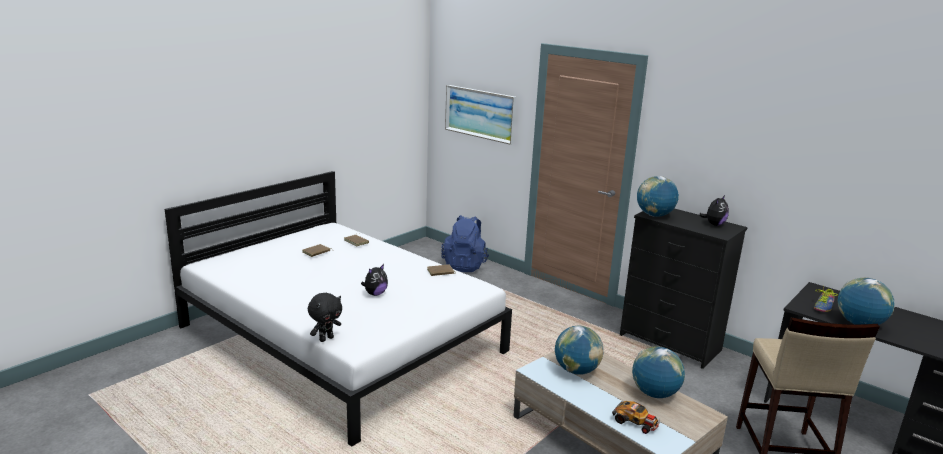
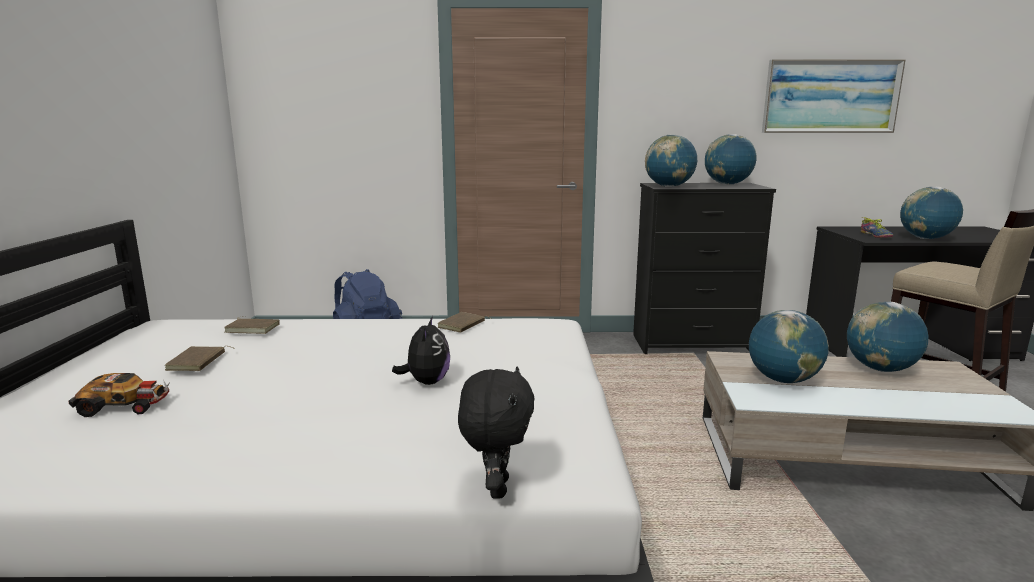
camera: 40 degrees left, 5 degrees down
picture [445,85,516,145] -> picture moved to [762,59,906,133]
toy car [612,401,661,434] -> toy car moved to [69,373,171,417]
plush toy [699,195,729,226] -> globe [705,134,756,185]

